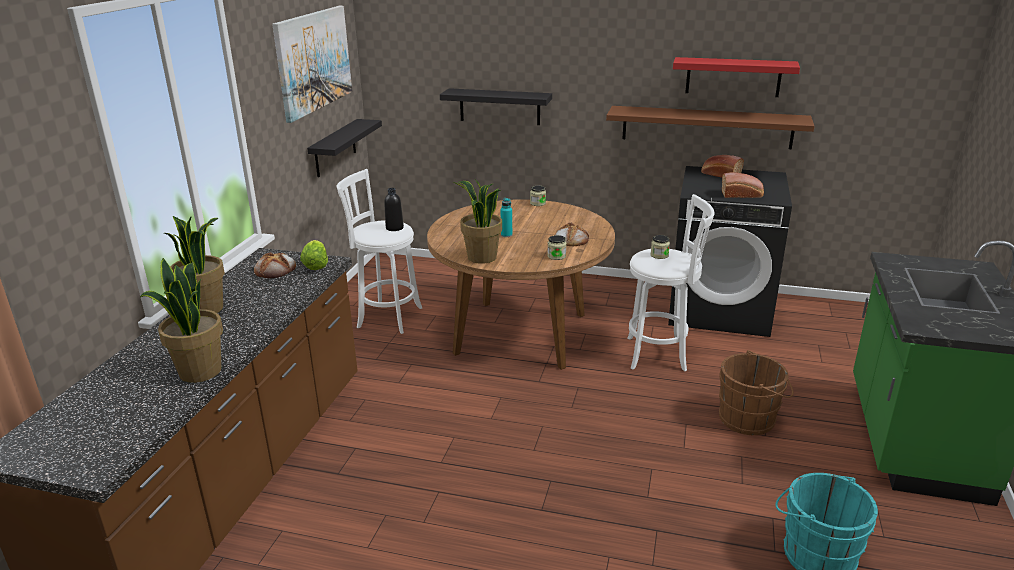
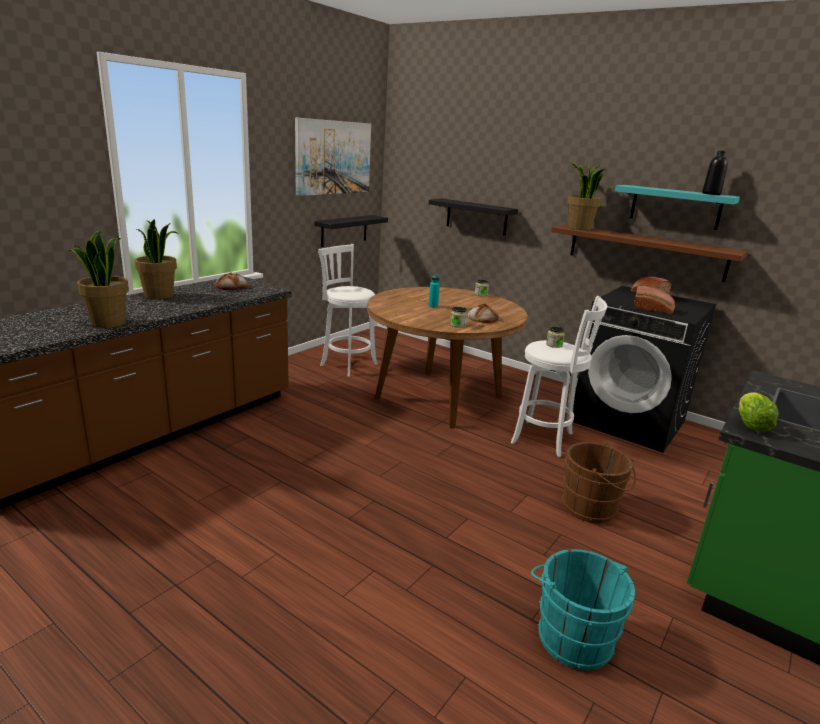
camera: 20 degrees right, 5 degrees down
lettuce [300,240,328,270] -> lettuce moved to [739,392,779,432]
black bottle [384,188,404,231] -> black bottle moved to [702,150,728,195]
potted plant [454,179,502,264] -> potted plant moved to [567,161,606,231]
red shelf [673,57,800,97] -> turquoise shelf [615,185,740,230]

